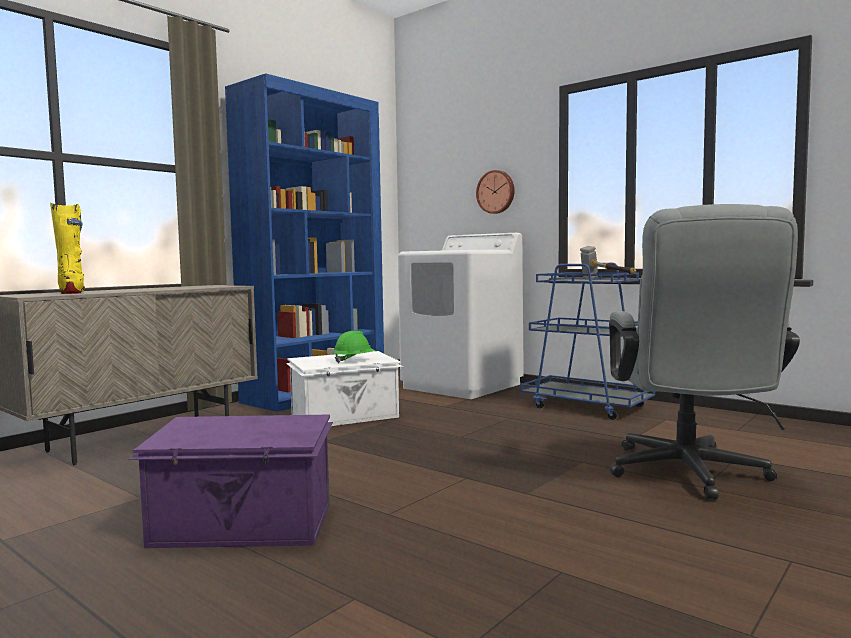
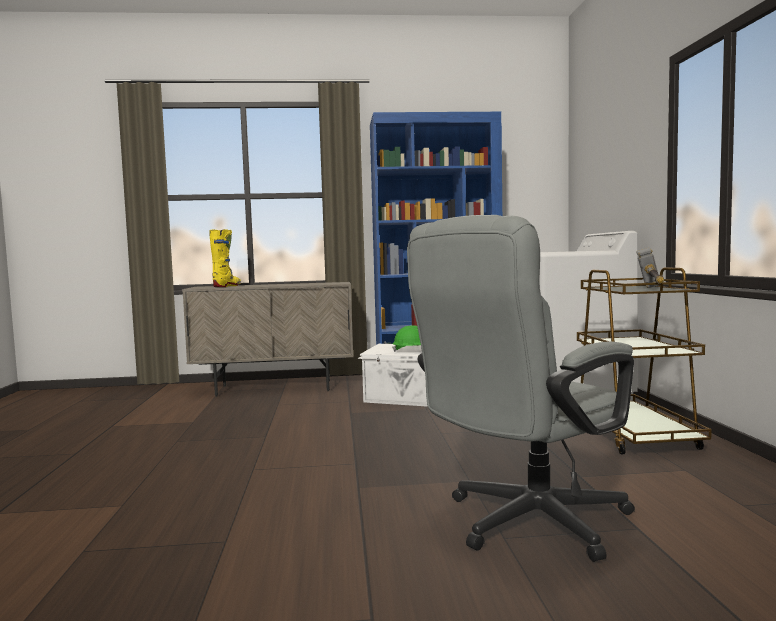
camera: 45 degrees right, 0 degrees up
purple storage box [128,414,333,548] -> none
wall clock [476,170,515,214] -> none
blue cart [520,263,655,420] -> brown cart [577,267,712,455]

